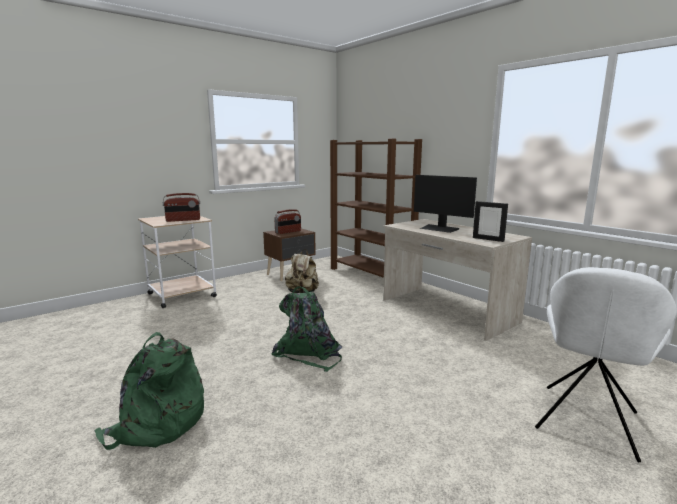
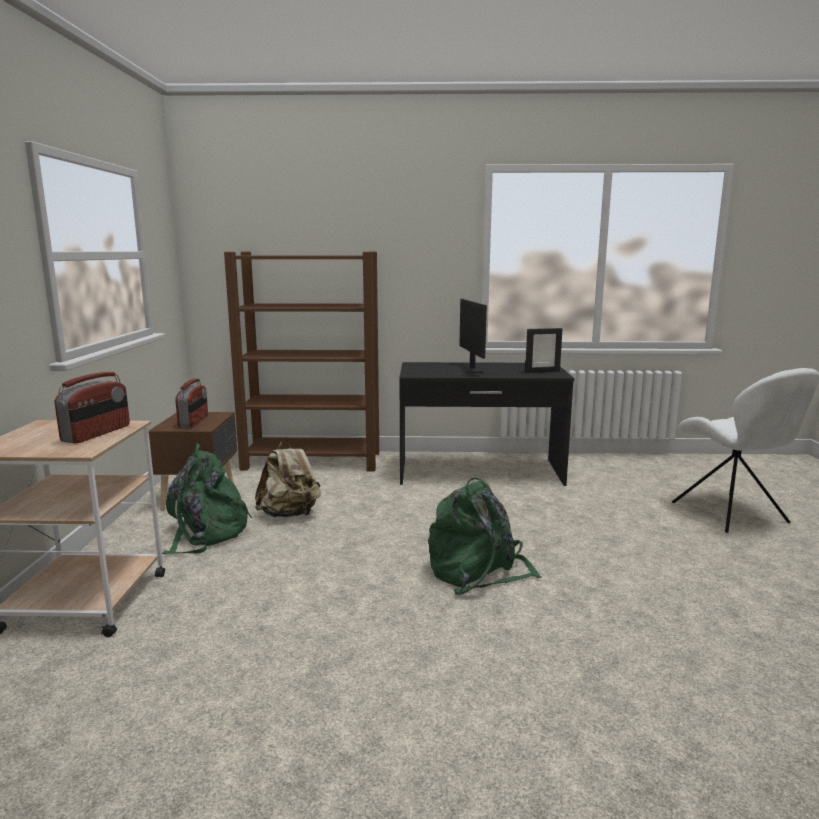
camera: 50 degrees left, 0 degrees up
green backpack [95,332,204,450] -> green backpack moved to [162,443,252,554]
beige desk [383,219,532,341] -> black desk [399,362,574,486]
monitor [414,175,477,233] -> monitor turned 90 degrees clockwise [447,299,487,375]

